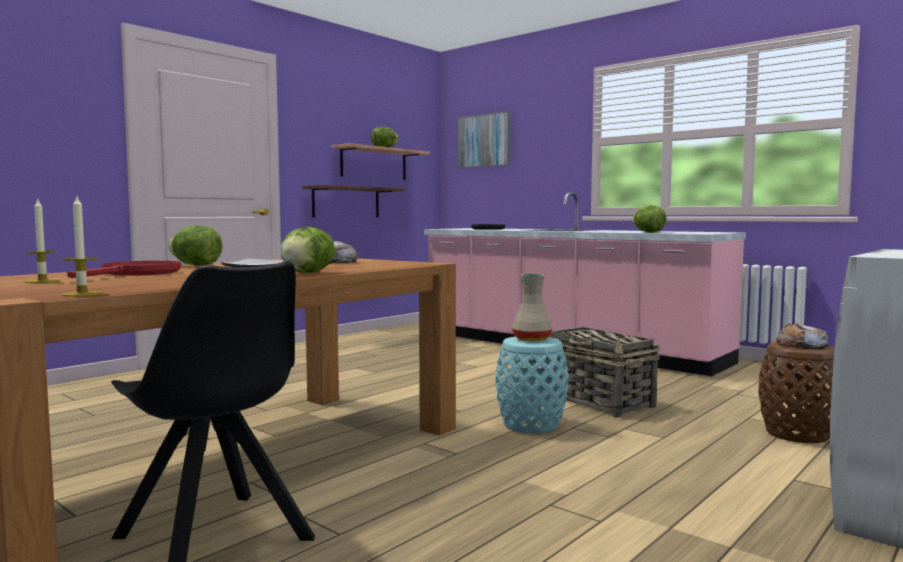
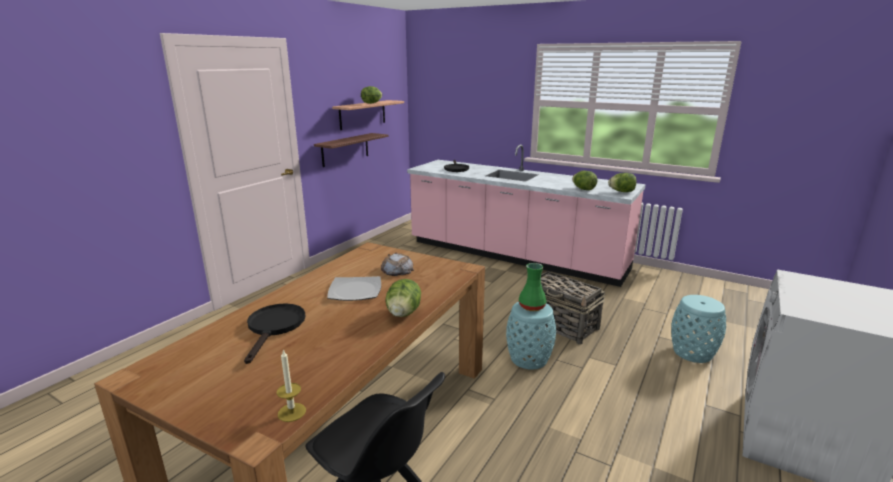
camera: 10 degrees left, 15 degrees up
candle [25,200,61,283] -> none
red frying pan [67,261,181,278] -> black frying pan [244,303,305,364]
lettuce [169,225,223,266] -> lettuce moved to [608,173,637,192]
picture [458,111,510,168] -> none
beige vase [512,274,553,341] -> green vase [519,263,546,311]
brown stool [758,341,834,443] -> turquoise stool [671,295,726,363]
bread [776,323,829,350] -> none

